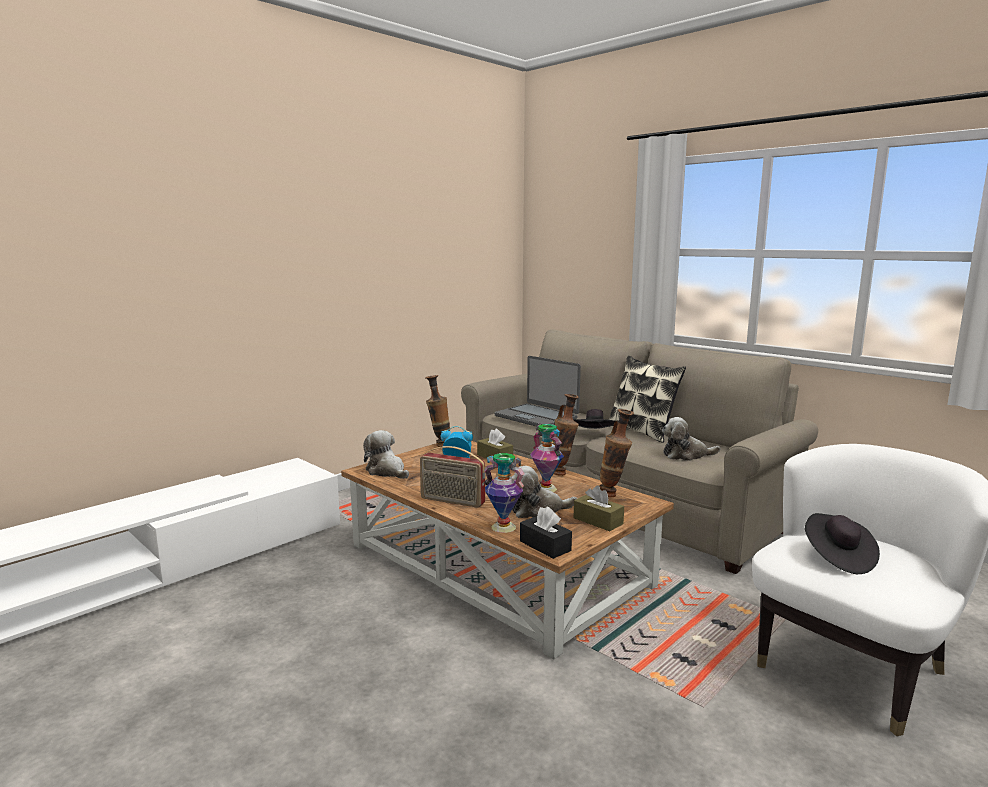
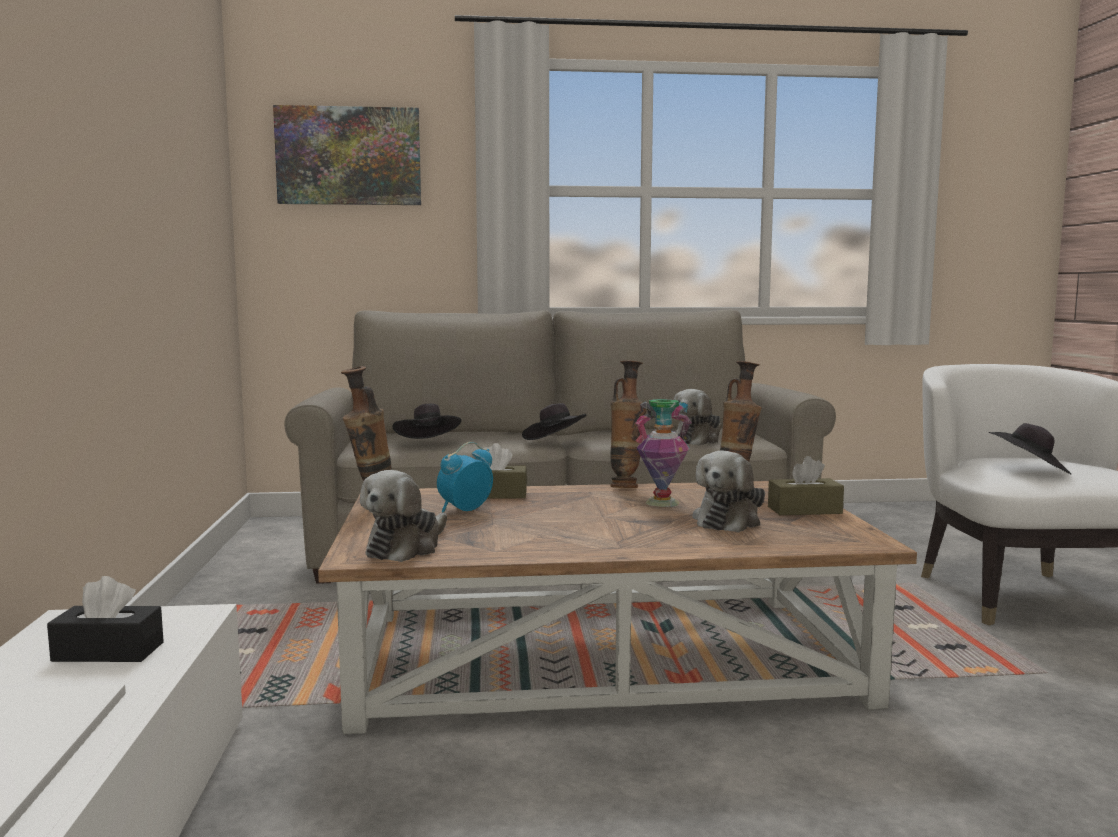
camera: 50 degrees left, 5 degrees down
plush toy [363,430,409,479] -> plush toy turned 60 degrees counterclockwise [360,470,447,562]
radio [420,446,485,508] -> none
vase [484,453,524,533] -> none
laptop [495,356,581,426] -> black hat [392,404,462,439]
black tissue box [520,507,572,559] -> black tissue box moved to [47,576,164,662]
pillow [609,356,686,443] -> none
none -> picture [273,105,421,205]

